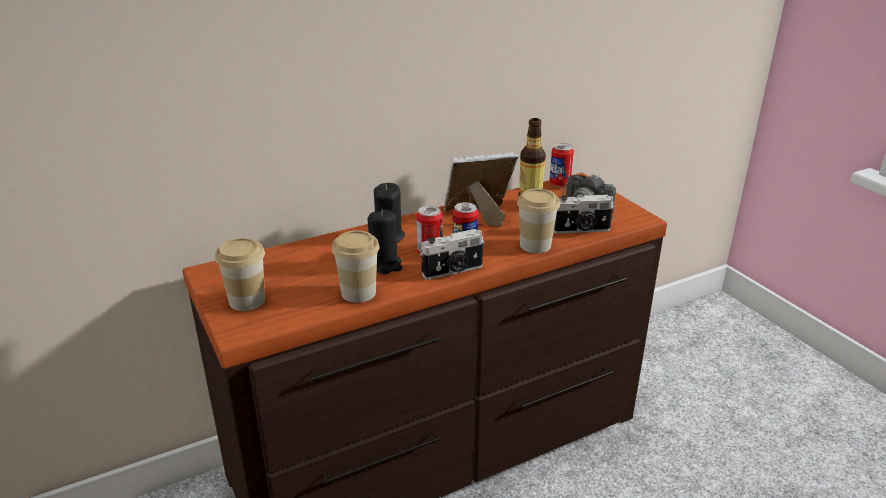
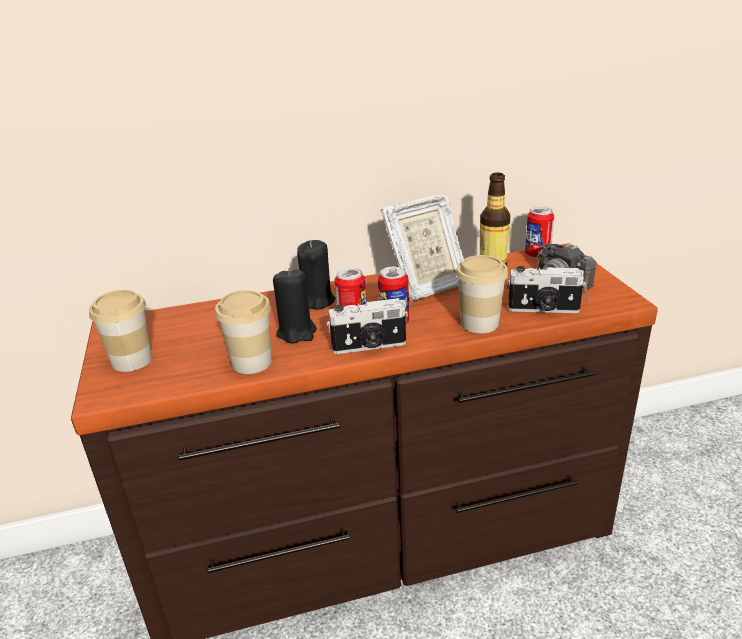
camera: 15 degrees right, 0 degrees up
picture frame [444,152,518,227] -> picture frame turned 150 degrees clockwise [381,194,464,301]

